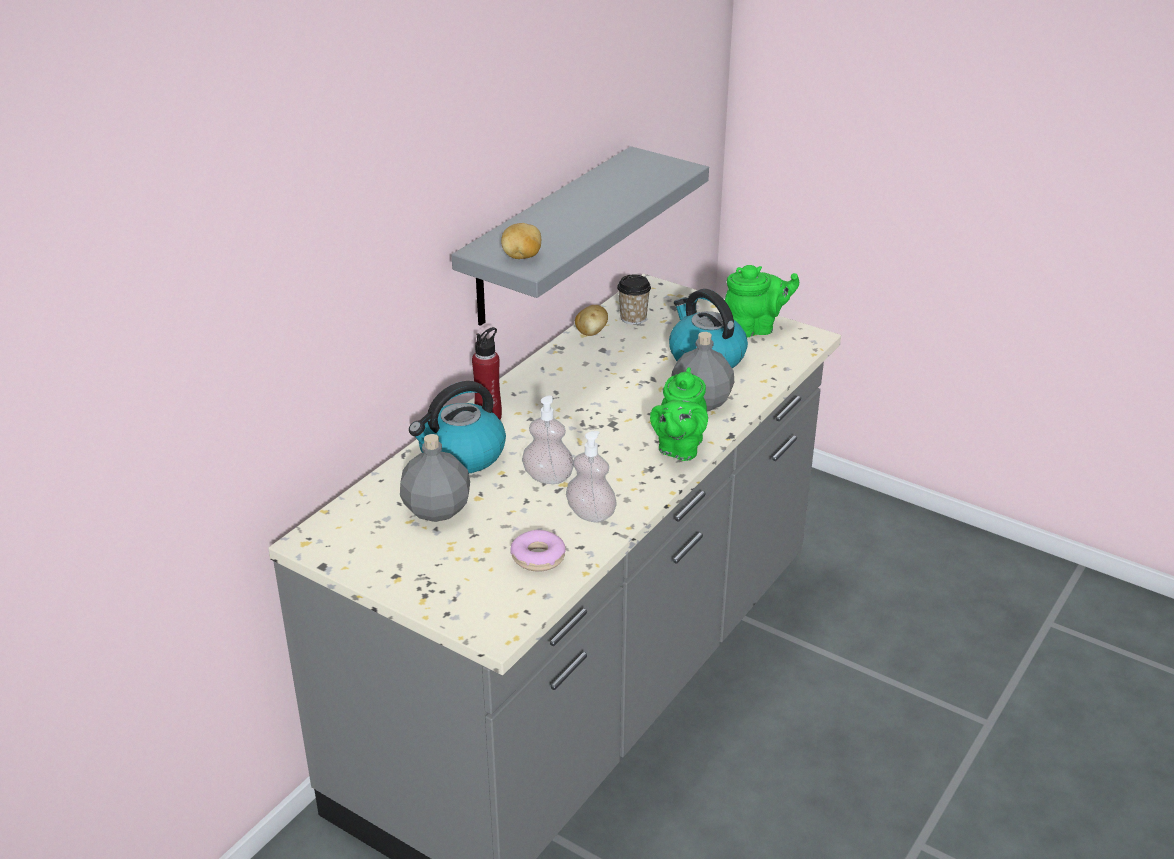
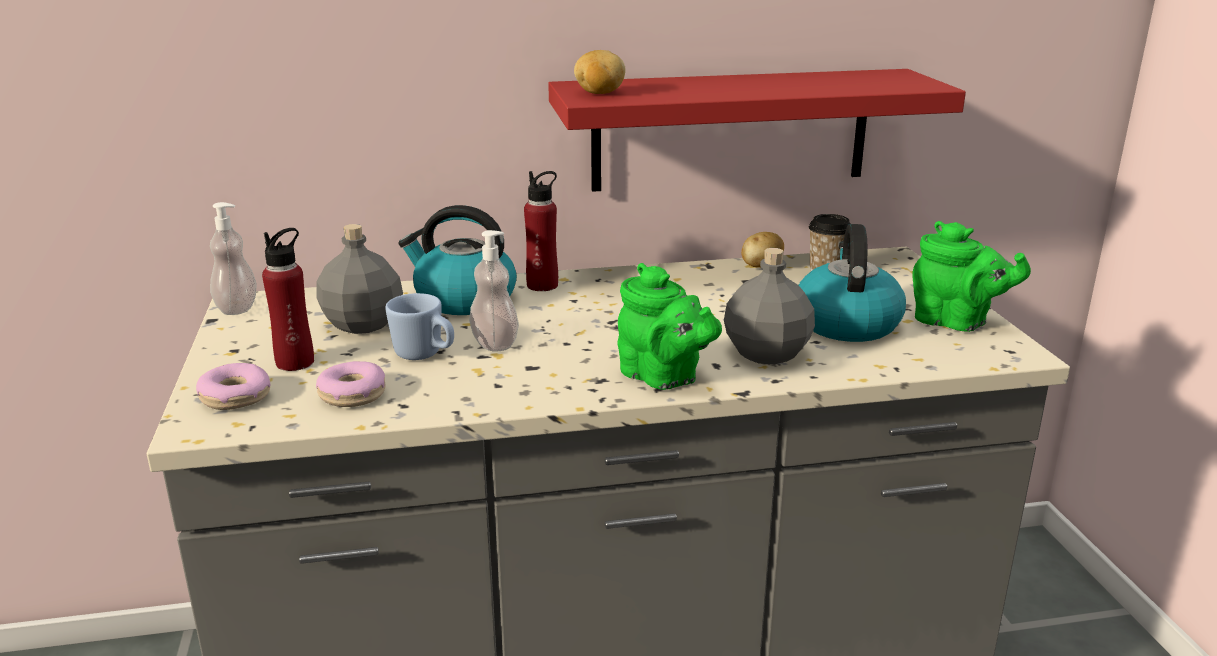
camera: 45 degrees right, 10 degrees down
grey shelf [451,146,709,326] -> red shelf [548,69,966,192]
soap dispenser [566,431,617,522] -> soap dispenser moved to [210,202,257,315]
green teapot [650,367,708,461] -> green teapot turned 105 degrees counterclockwise [617,263,722,390]
none -> donut [196,363,270,410]
none -> red bottle [262,228,314,371]
none -> blue mug [385,293,454,360]

